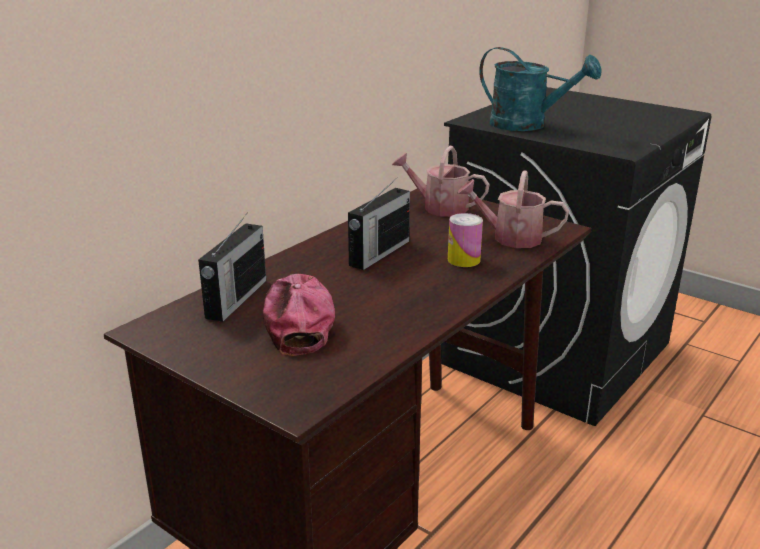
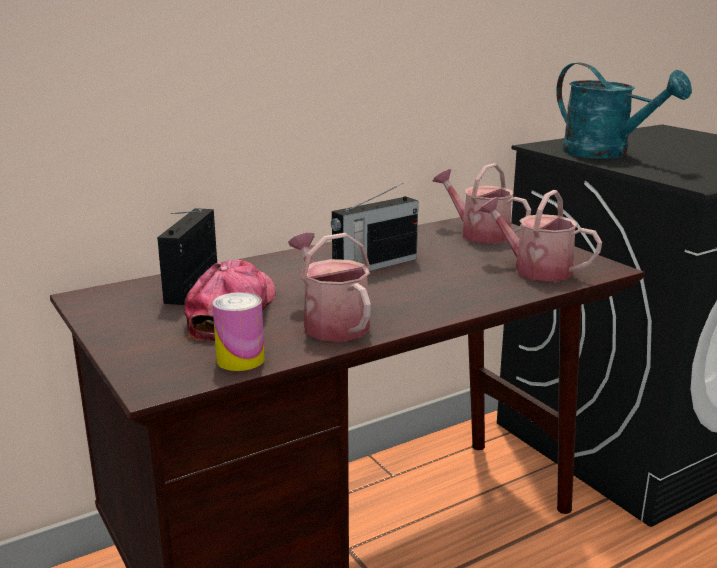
camera: 20 degrees right, 5 degrees down
radio [198,212,266,322] -> radio turned 150 degrees clockwise [157,208,217,305]
can [448,213,483,267] -> can moved to [212,292,265,371]
none -> watering can [288,233,371,342]

